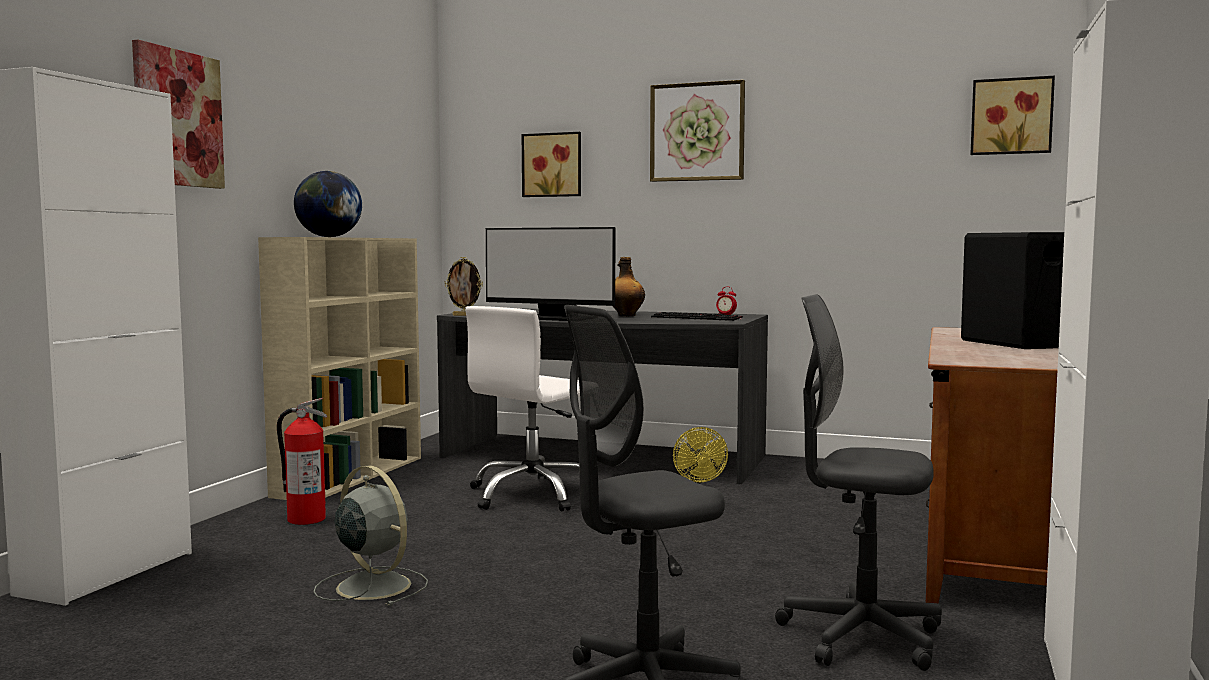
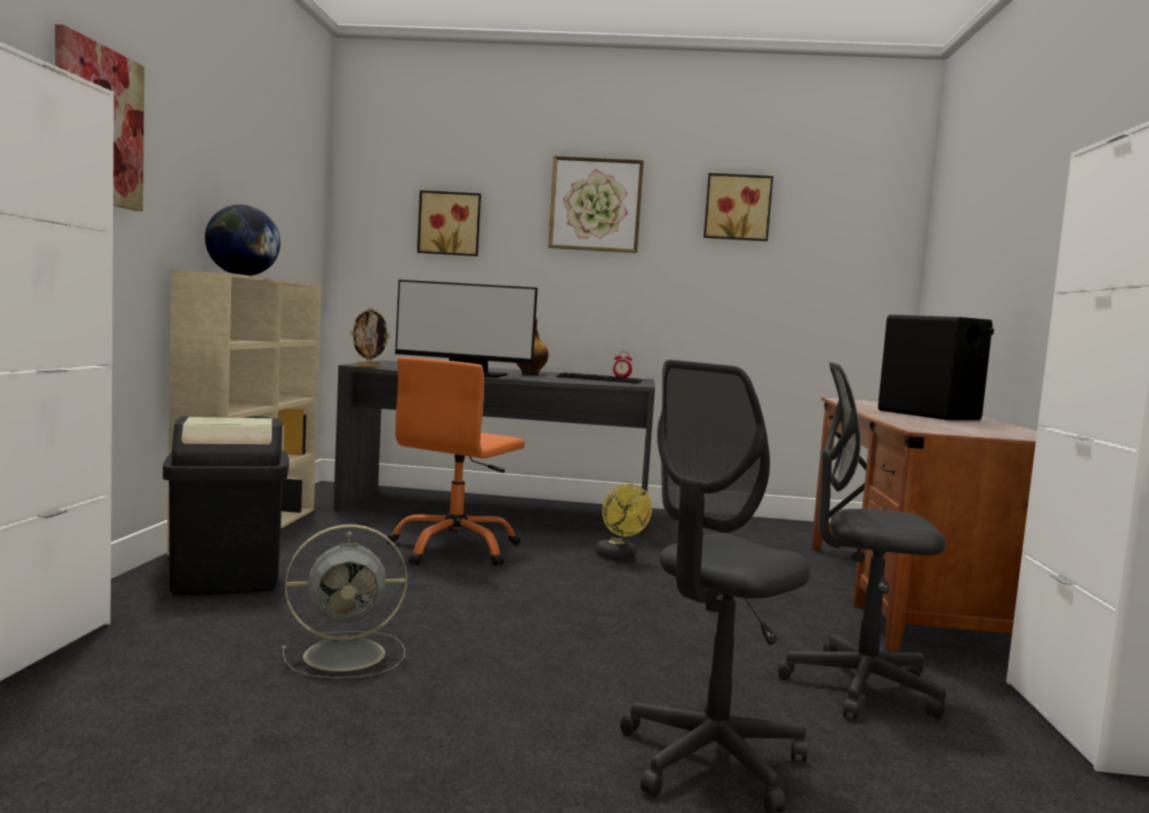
camera: 15 degrees left, 0 degrees up
fire extinguisher [277,398,327,525] -> black trash can [163,416,289,596]
grey fan [313,465,428,606] -> grey fan turned 135 degrees clockwise [281,524,407,679]
white office chair [465,306,580,511] -> orange office chair [387,357,525,566]
picture [970,76,1055,155] -> picture moved to [704,173,773,241]

